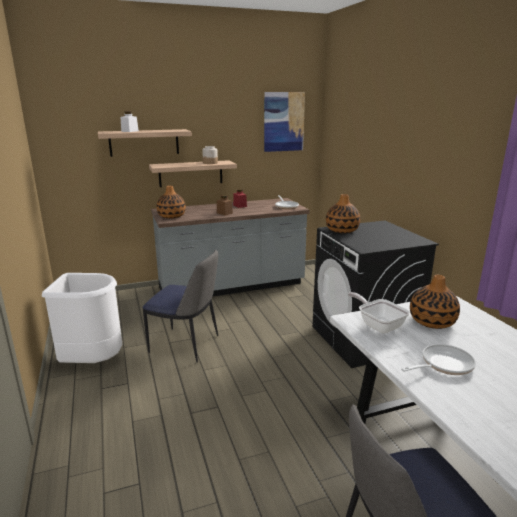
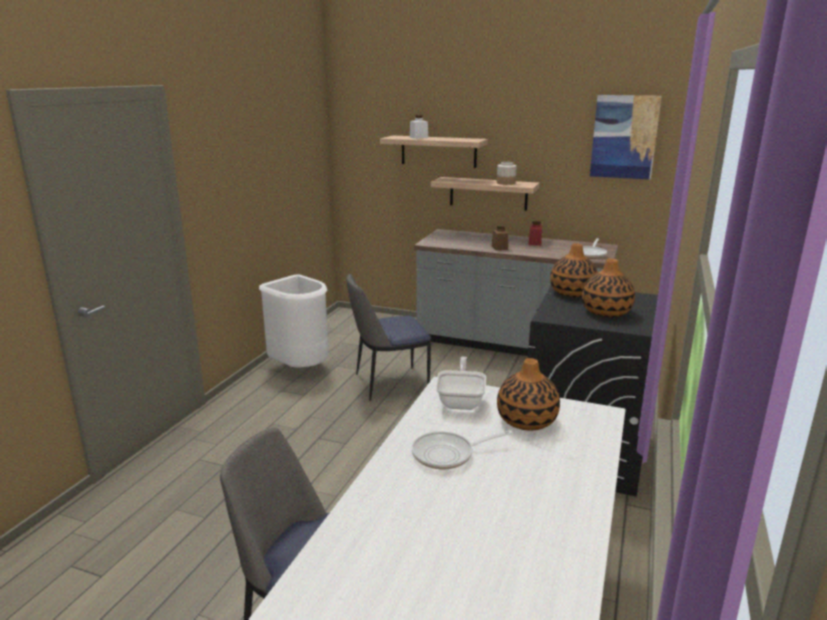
camera: 40 degrees right, 0 degrees up
chair [142,250,218,363] -> chair turned 105 degrees clockwise [347,274,431,401]
vase [157,186,186,218] -> vase moved to [582,259,635,317]
frying pan [401,344,476,375] -> frying pan turned 150 degrees clockwise [412,430,513,469]

